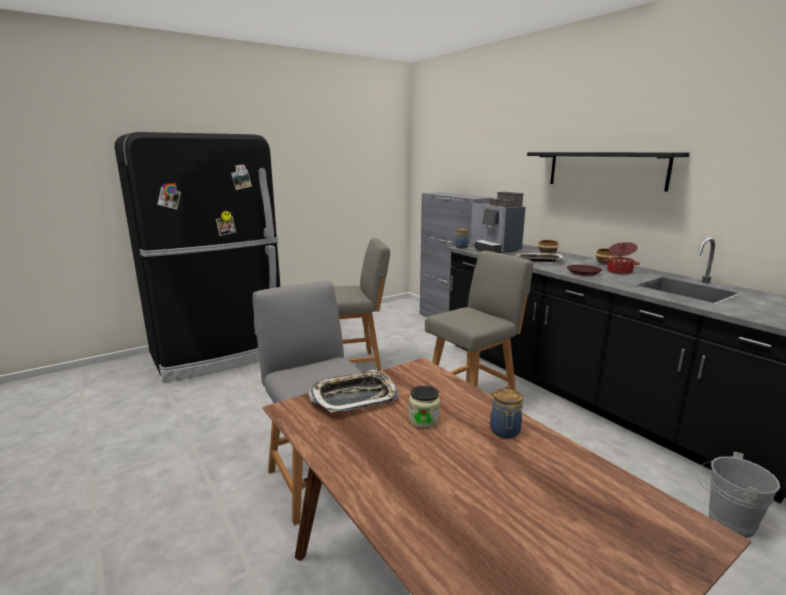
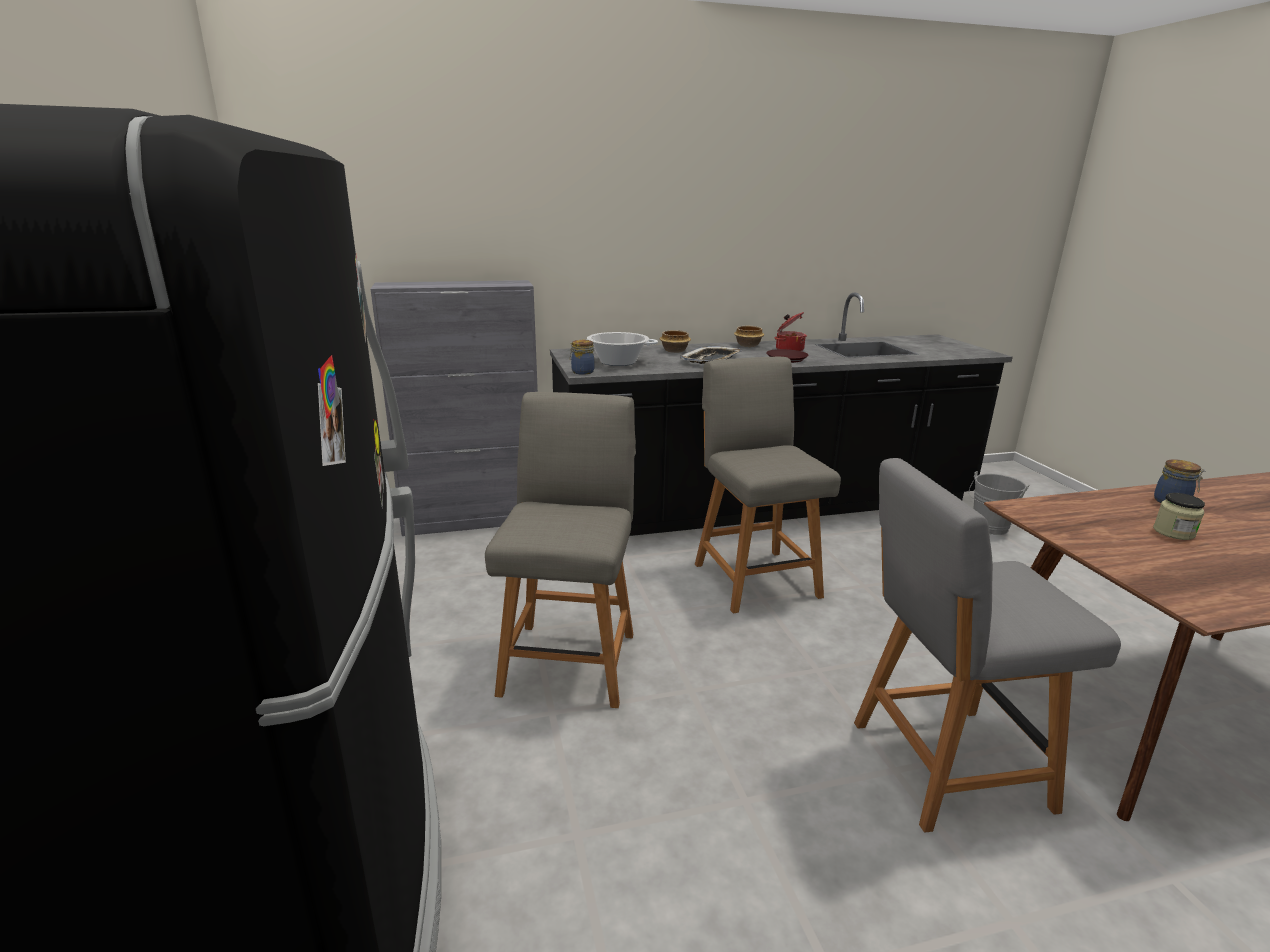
camera: 70 degrees left, 5 degrees up
tray [308,370,399,413] -> none
coffee machine [470,192,526,253] -> cooking pot [587,332,658,366]
black shelf [527,152,690,191] -> none

